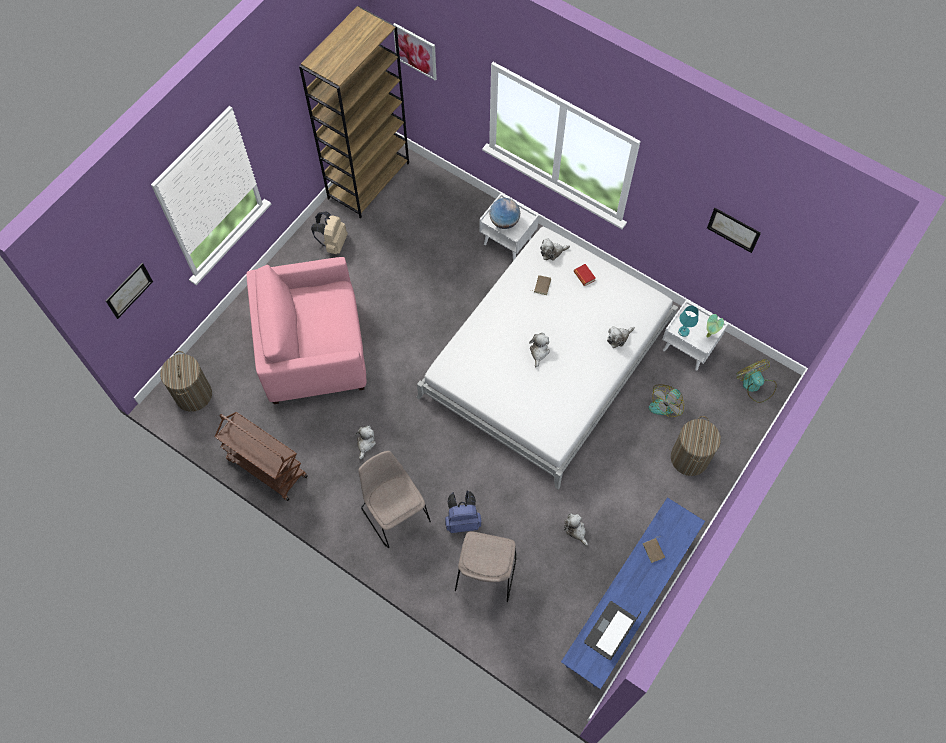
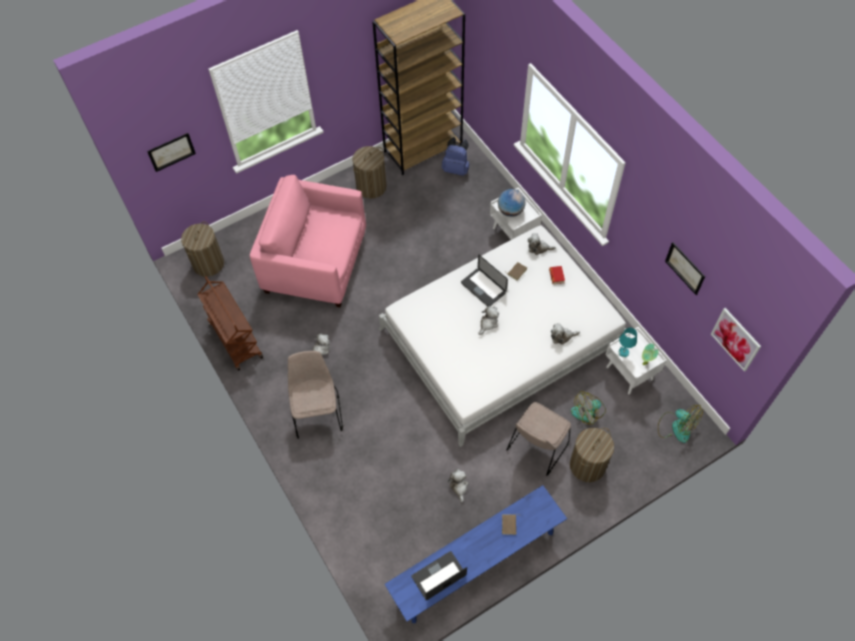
camera: 25 degrees right, 5 degrees down
beige backpack [311,212,348,254] -> laundry basket [352,146,386,199]
picture [393,23,437,80] -> picture moved to [711,308,761,372]
blue backpack [445,491,481,533] -> blue backpack moved to [442,137,469,176]
beige chair [455,531,517,602] -> beige chair moved to [506,402,571,476]
fan [737,359,777,403] -> fan turned 135 degrees clockwise [658,405,703,443]
none -> laptop [461,255,508,306]

